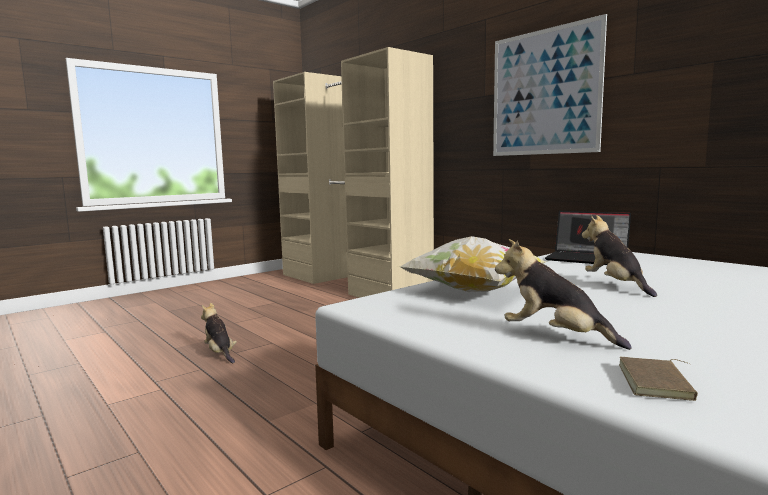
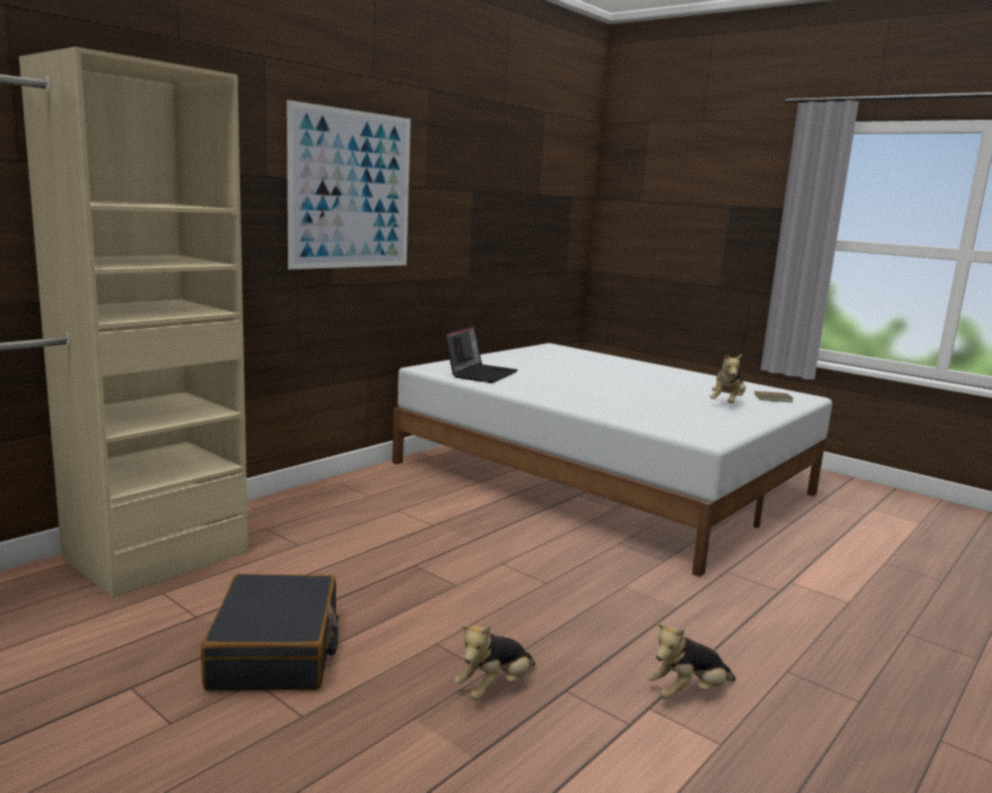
camera: 100 degrees left, 5 degrees up
pillow [399,236,547,292] -> none
plush toy [582,215,657,297] -> plush toy moved to [648,623,735,699]
none -> black suitcase [201,574,339,691]

